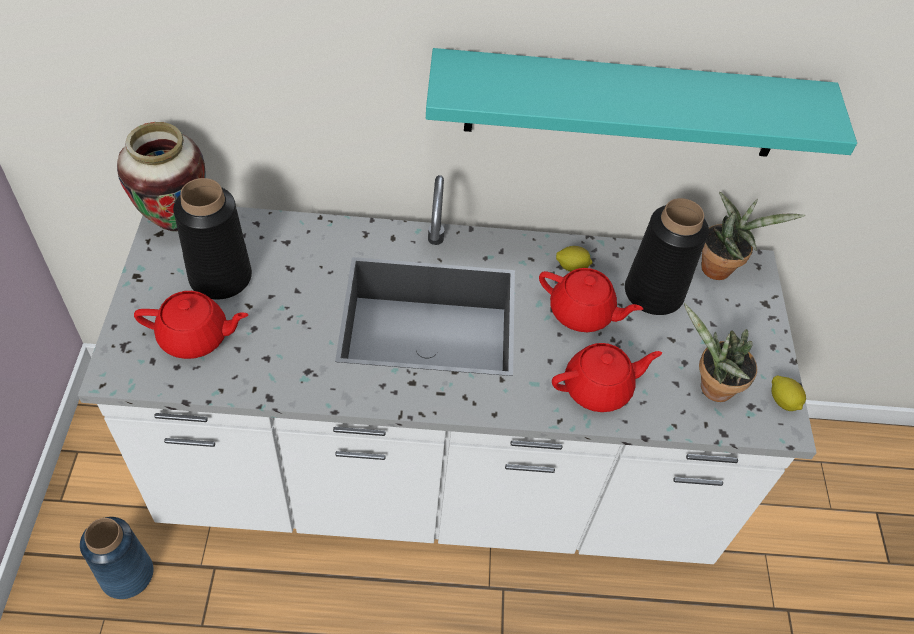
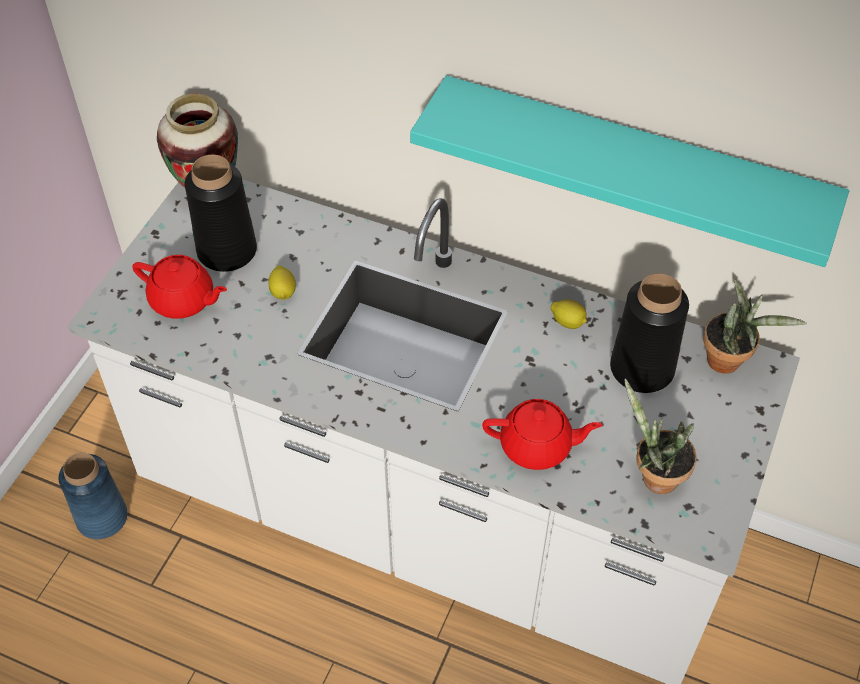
camera: 25 degrees right, 0 degrees up
red teapot [539,268,643,332] -> none
lemon [771,375,806,411] -> lemon moved to [268,265,296,300]

